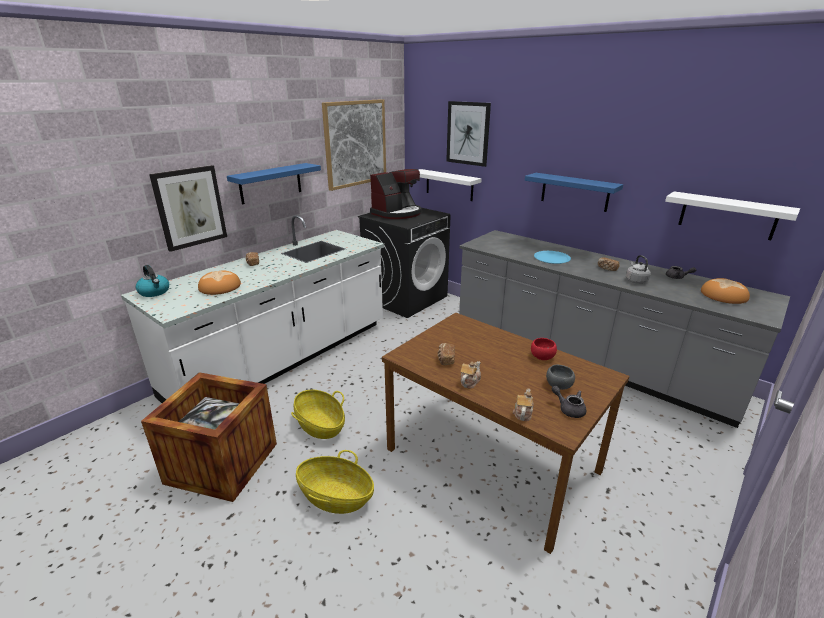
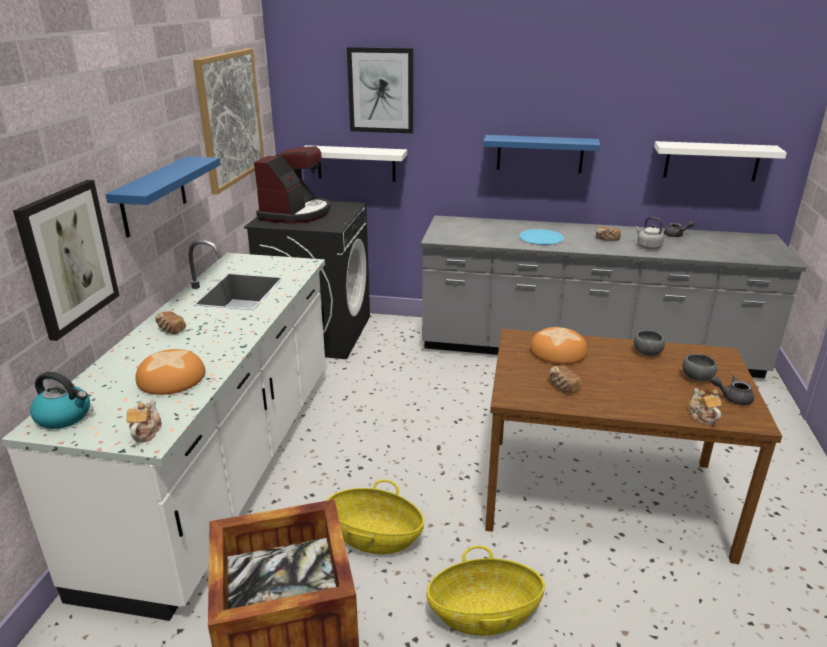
camera: 30 degrees left, 0 degrees up
teapot [460,361,481,389] -> teapot moved to [126,400,162,442]
red bowl [531,338,557,360] -> grey bowl [634,330,665,356]
bread [701,278,750,304] -> bread moved to [530,327,588,364]

